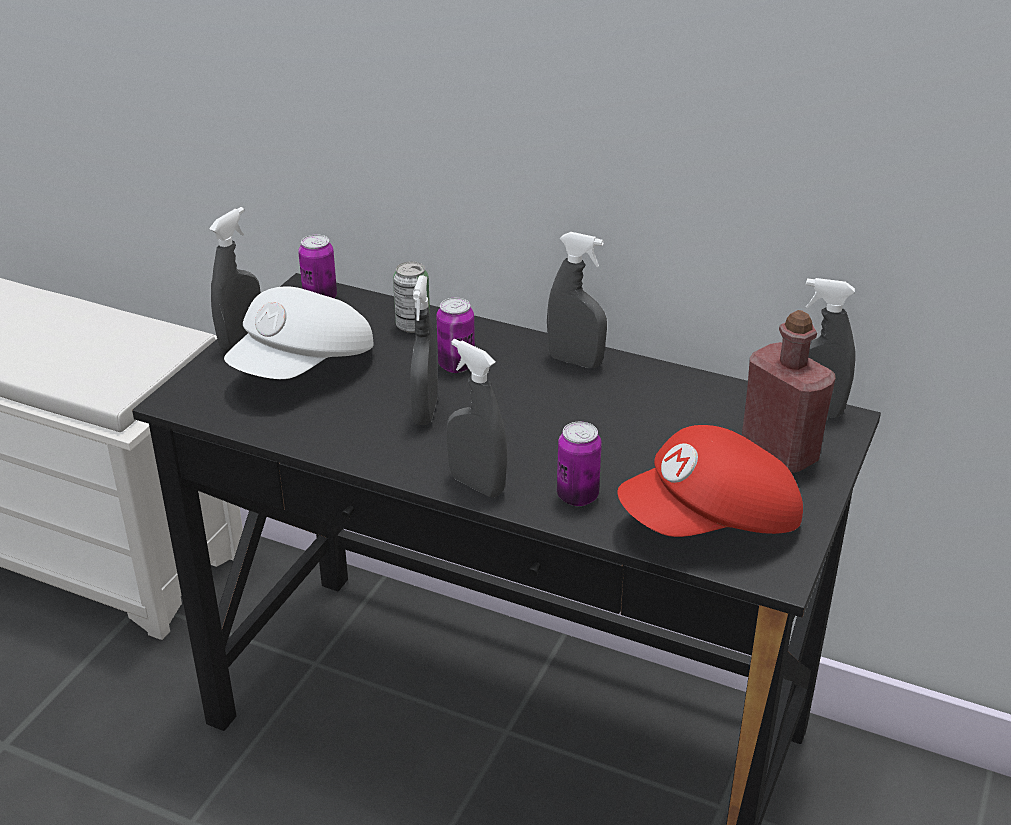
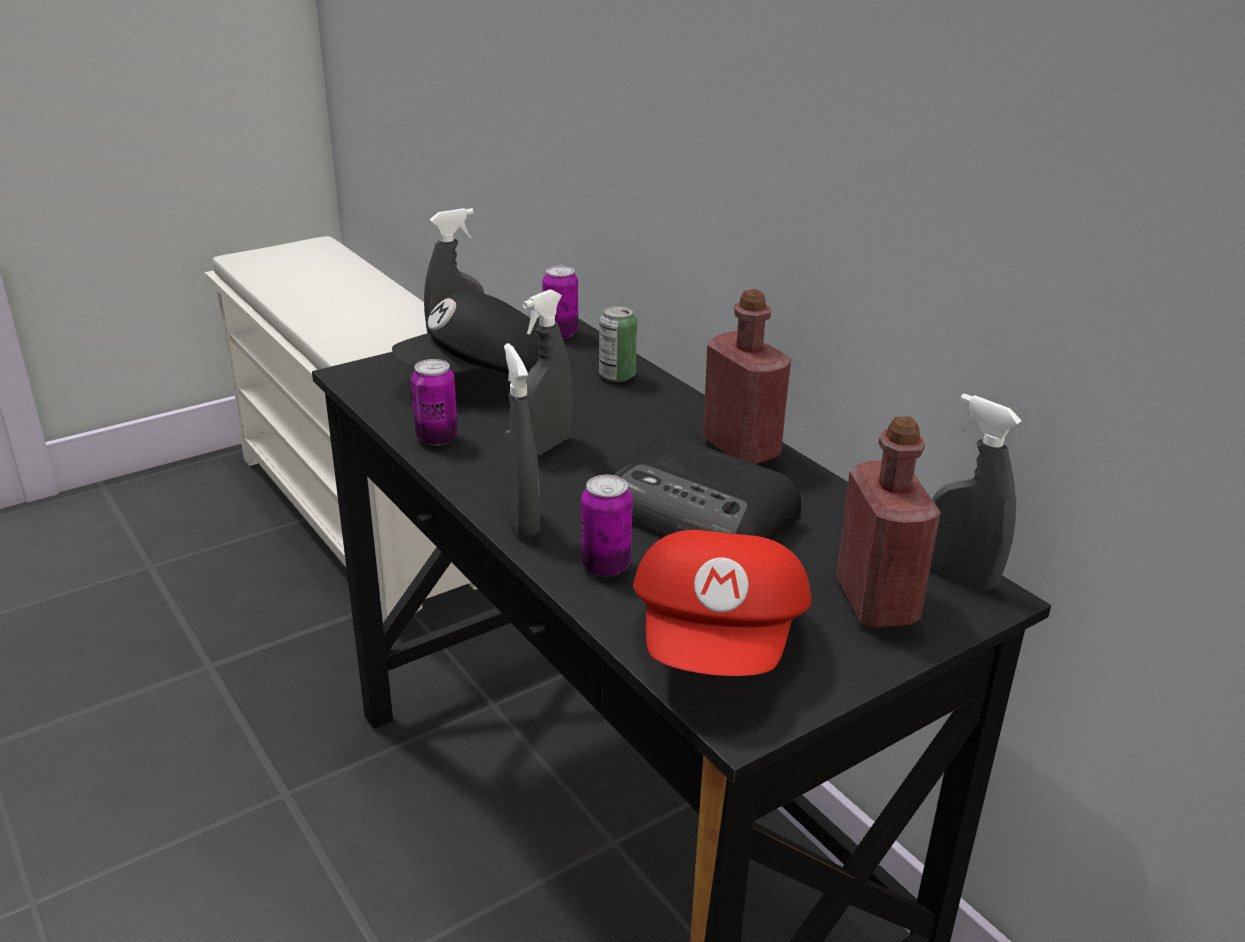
camera: 30 degrees right, 5 degrees down
white cap [224,286,373,379] -> black cap [392,291,540,374]
can [436,298,475,373] -> can moved to [411,359,458,446]
grey spray bottle [547,232,607,368] -> red bottle [703,289,791,464]
red cap [618,425,803,537] -> red cap turned 90 degrees counterclockwise [633,530,811,676]
none -> radio [613,435,801,542]

